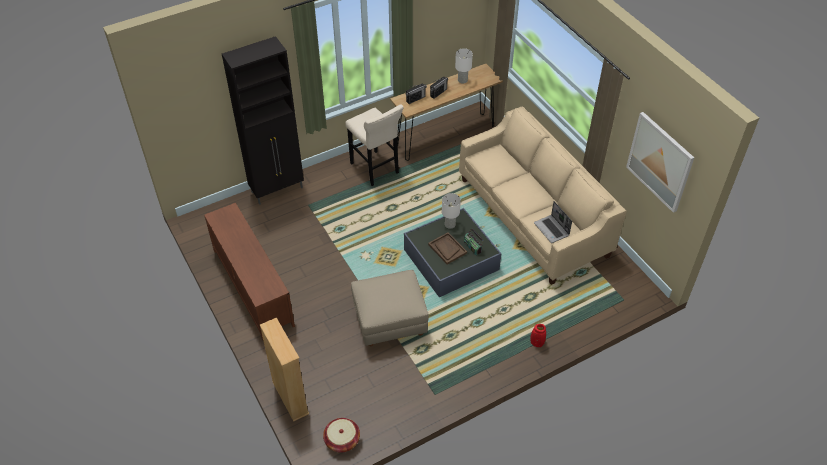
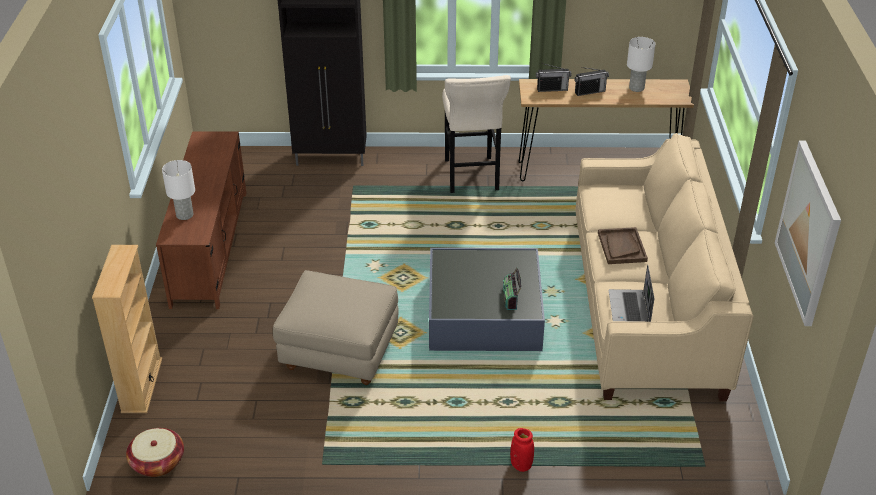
camera: 30 degrees right, 10 degrees down
brown tray [428,232,467,265] -> brown tray moved to [598,227,648,264]
white table lamp [442,193,461,229] -> white table lamp moved to [162,160,195,220]

